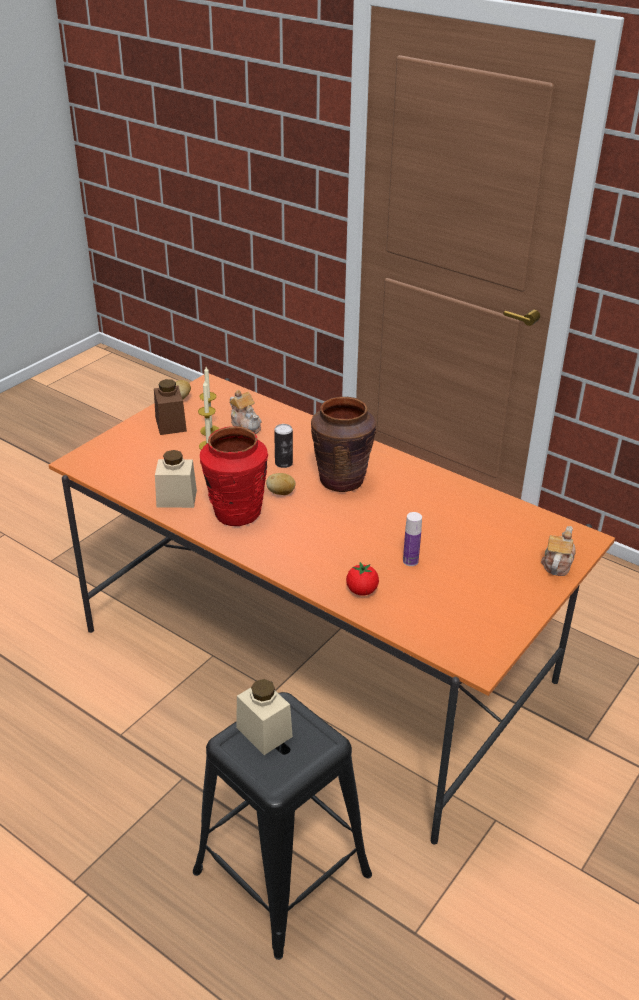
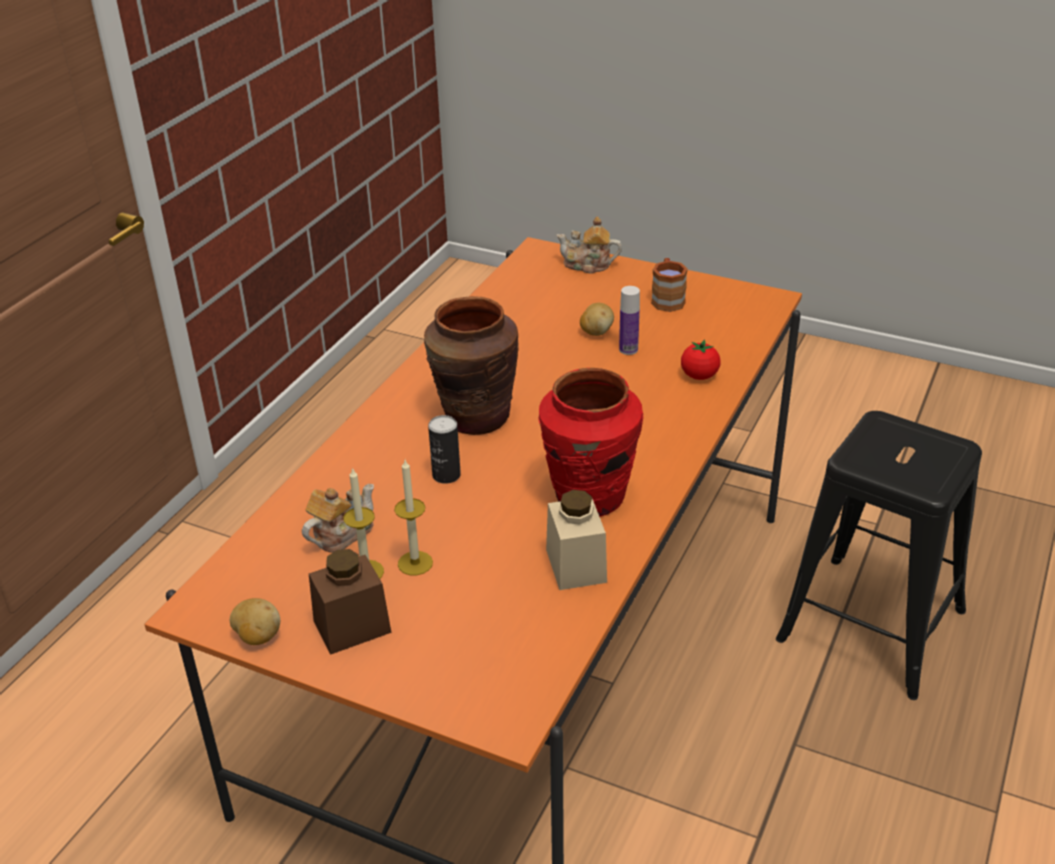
camera: 100 degrees left, 0 degrees up
beige jar [236,679,293,755] -> none
potato [266,473,296,495] -> potato moved to [580,303,614,336]
none -> brown mug [651,258,688,312]

